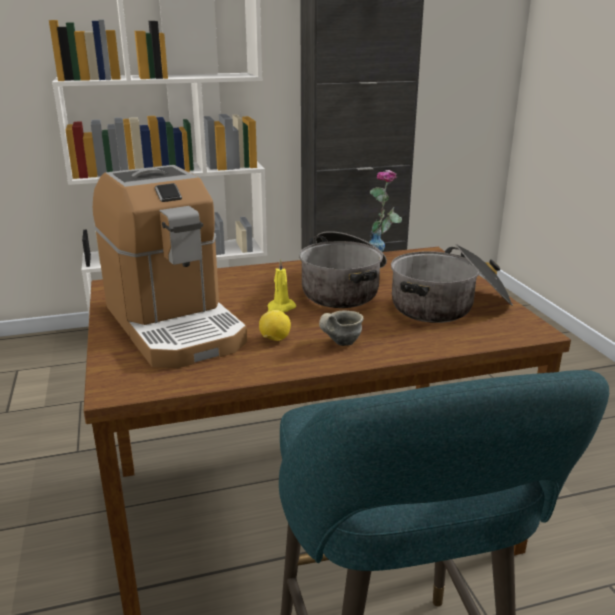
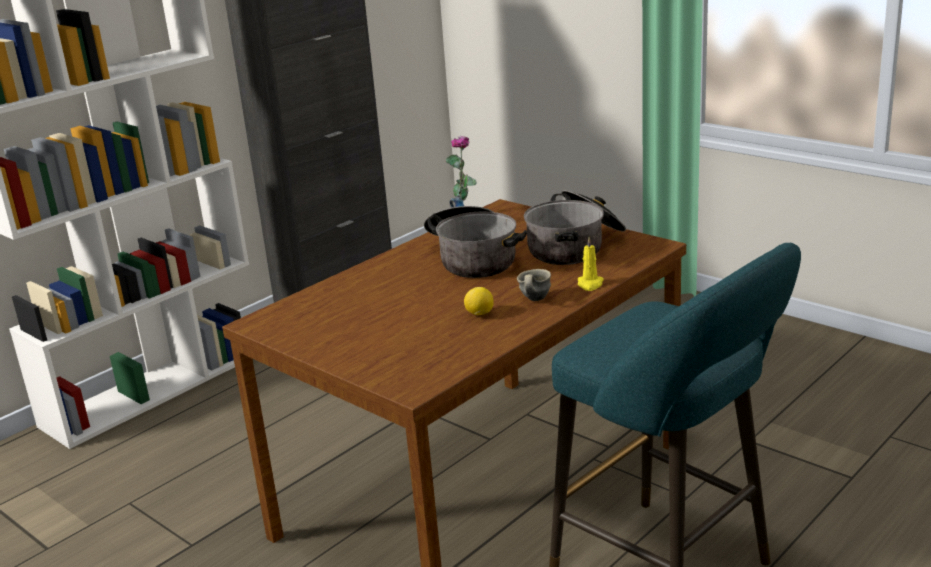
camera: 30 degrees left, 0 degrees up
coffee machine [93,165,247,368] -> none
yellow candle [267,259,296,313] -> yellow candle moved to [578,237,604,291]

